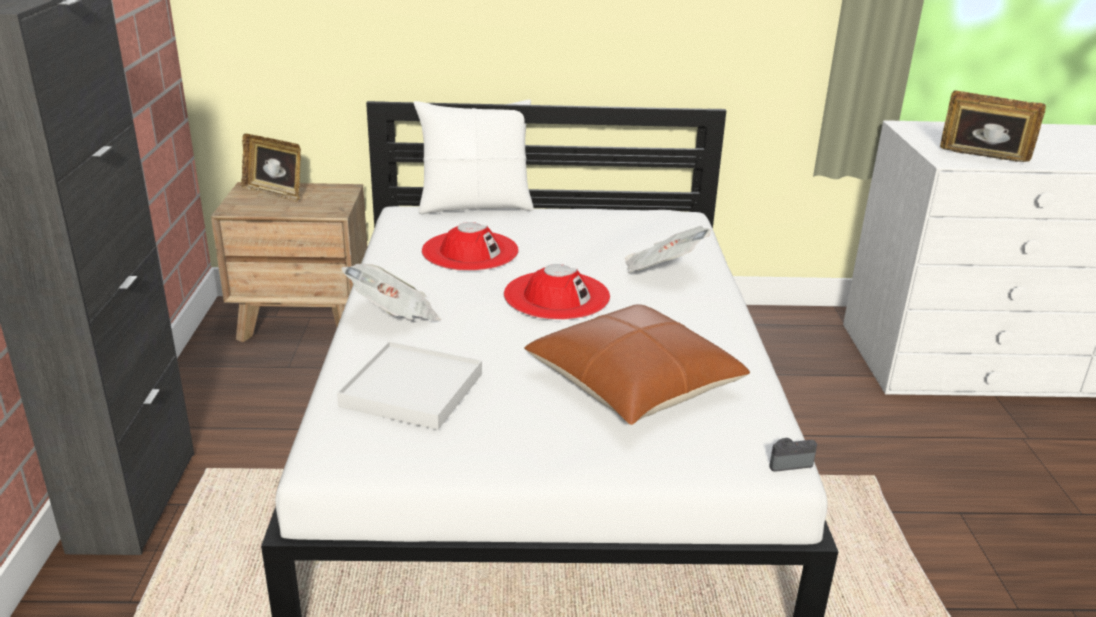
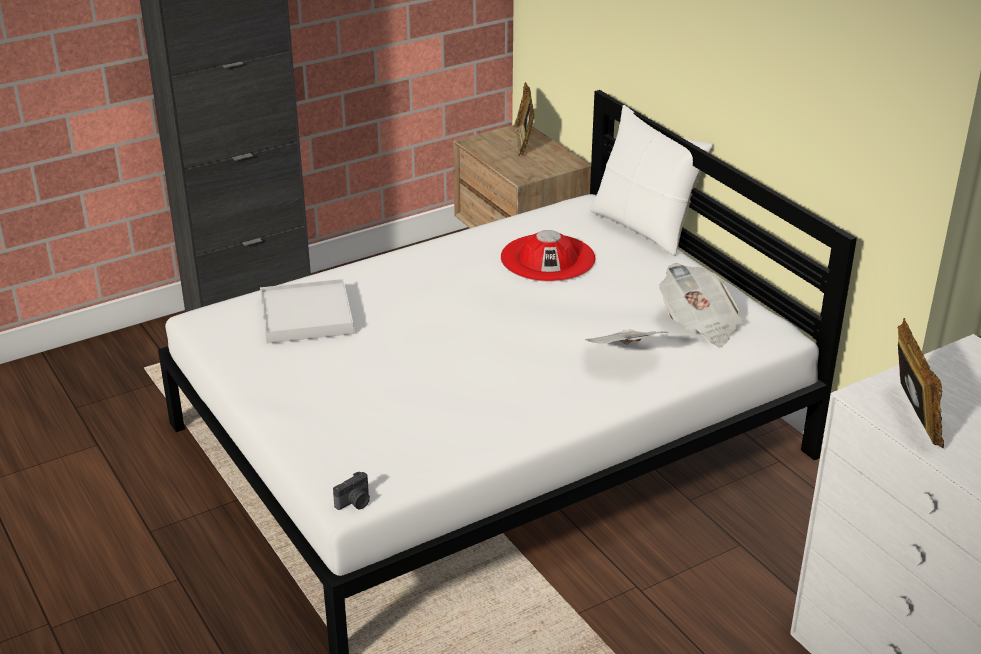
camera: 60 degrees right, 5 degrees up
newspaper [342,264,441,321] -> newspaper moved to [659,263,744,347]
red hat [504,264,610,320] -> none
brown pillow [524,304,750,425] -> none
camera [769,438,817,472] -> camera turned 90 degrees clockwise [333,472,370,510]

